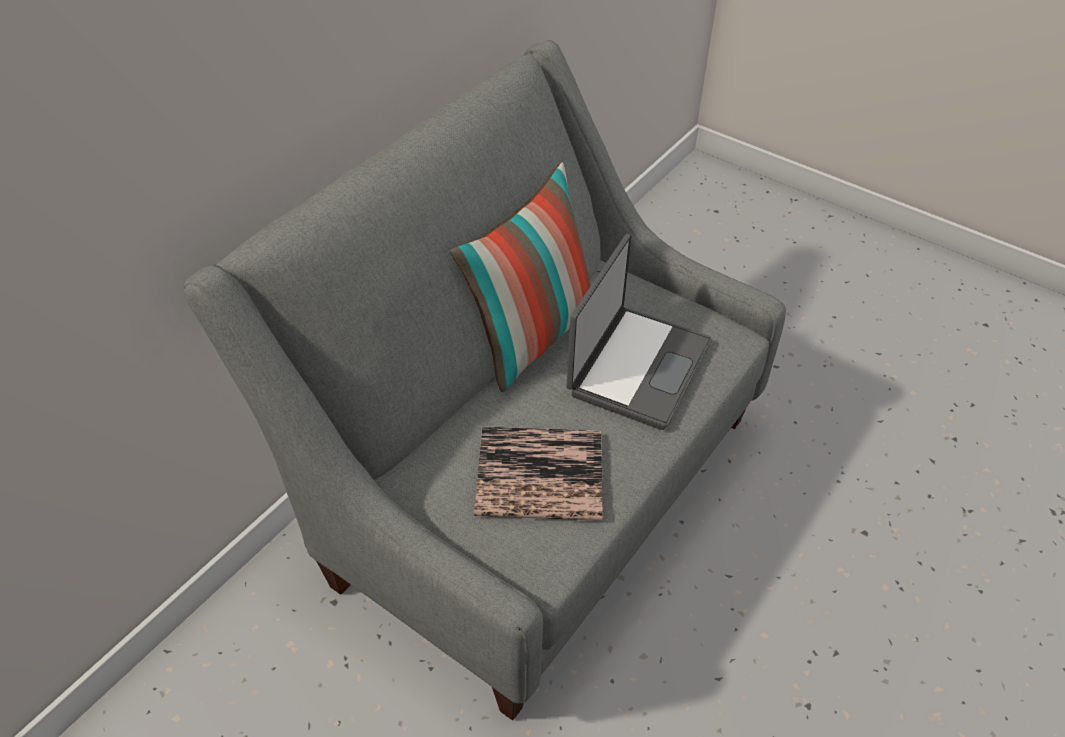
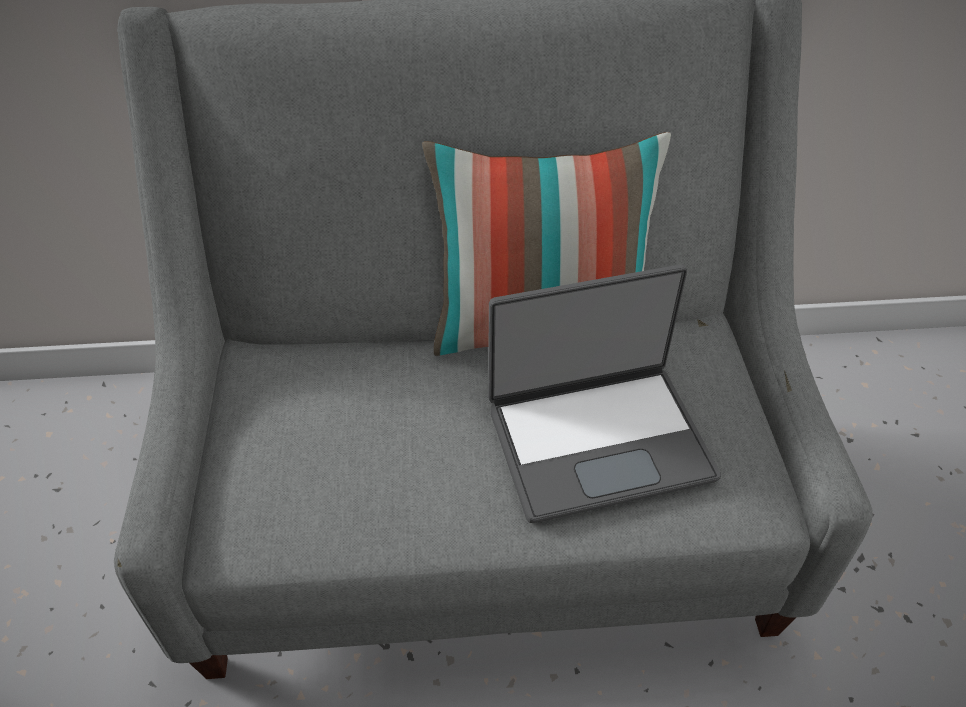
camera: 50 degrees right, 0 degrees up
book [474,426,603,521] -> none

